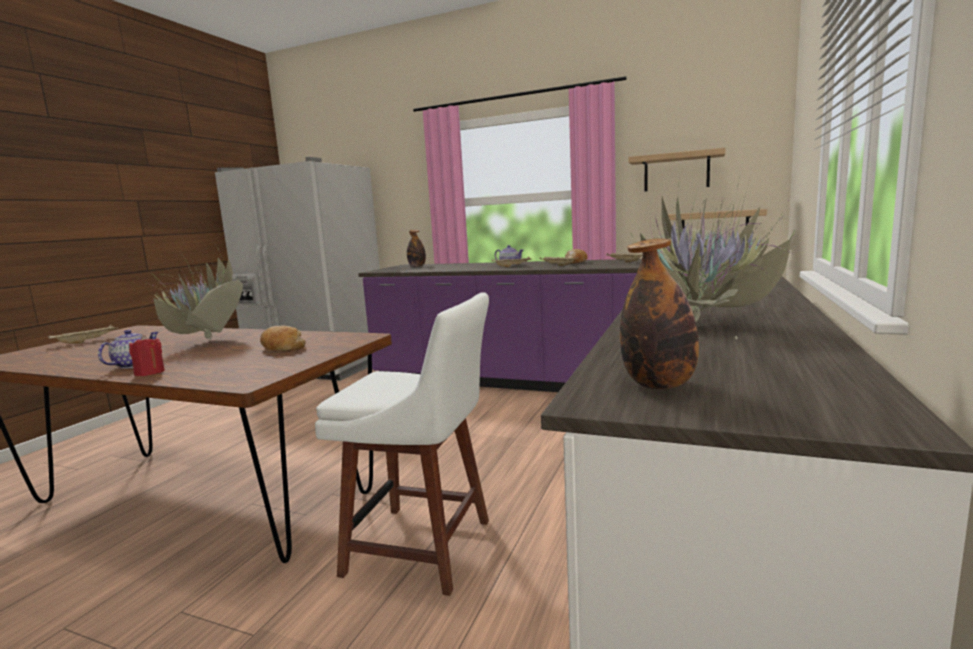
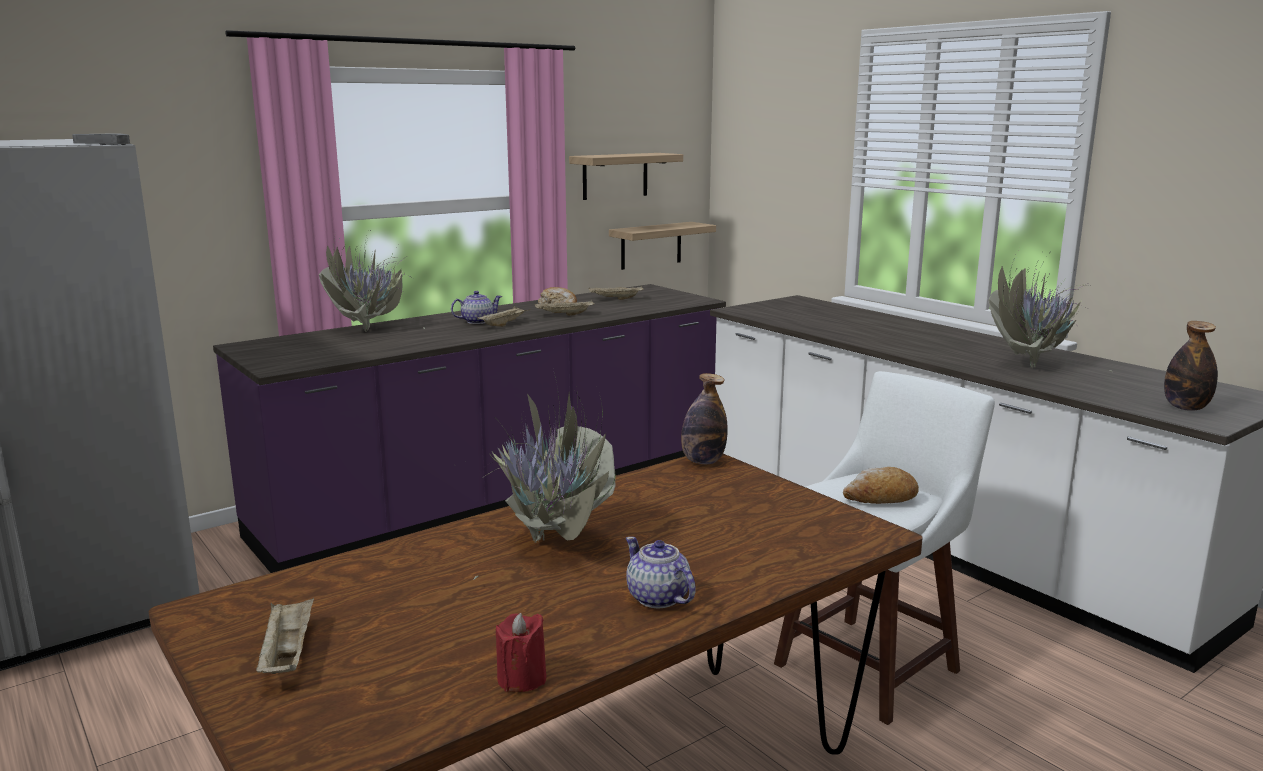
camera: 60 degrees left, 5 degrees up
red candle [129,335,165,376] -> red candle moved to [495,613,547,692]
bread [260,325,306,351] -> bread moved to [843,467,919,504]
bottle [407,230,426,267] -> bottle moved to [681,373,728,464]
none -> potted plant [319,233,425,331]

